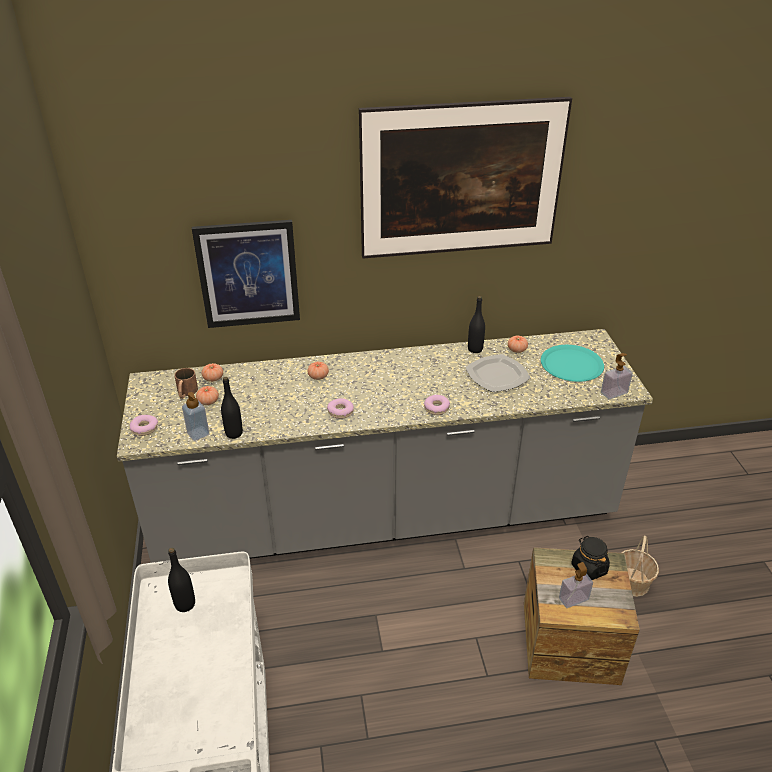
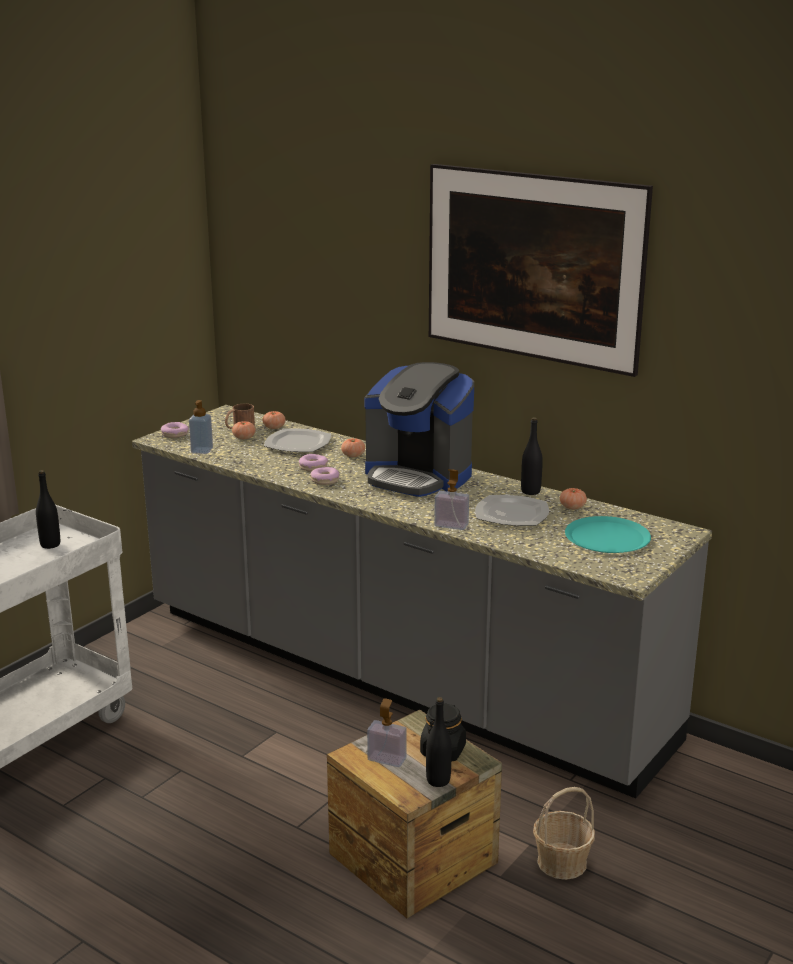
camera: 45 degrees right, 15 degrees down
picture [192,220,300,328] -> none
black bottle [221,377,243,439] -> black bottle moved to [426,697,452,787]
donut [424,395,450,415] -> donut moved to [299,454,328,472]
soap dispenser [601,353,633,399] -> soap dispenser moved to [434,469,469,530]
none -> plate [264,428,331,452]
none -> coffee machine [365,362,474,497]

